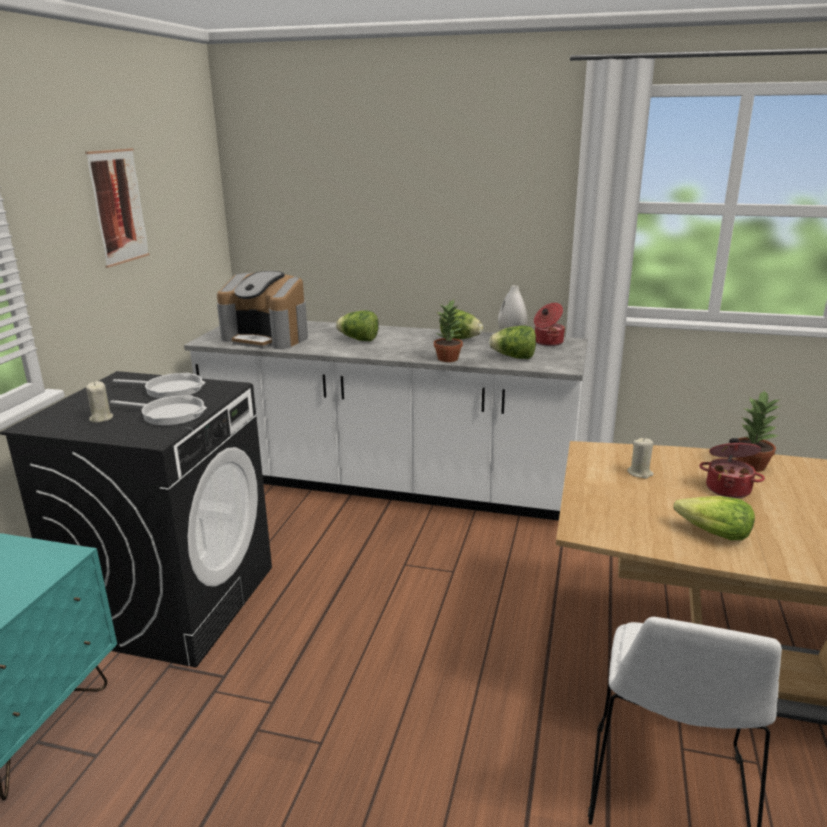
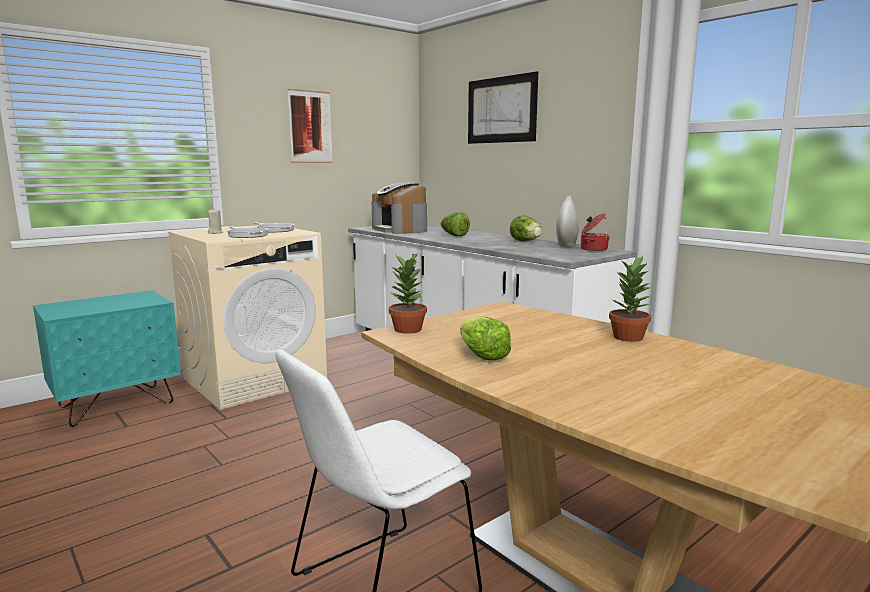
camera: 35 degrees right, 10 degrees down
black washing machine [0,371,272,667] -> beige washing machine [168,225,327,410]
potted plant [434,300,463,362] -> potted plant moved to [389,252,427,334]
lettuce [489,326,536,359] -> none
beige candle [627,438,654,478] -> none
cooking pot [699,438,765,498] -> none
none -> picture [468,71,538,144]

